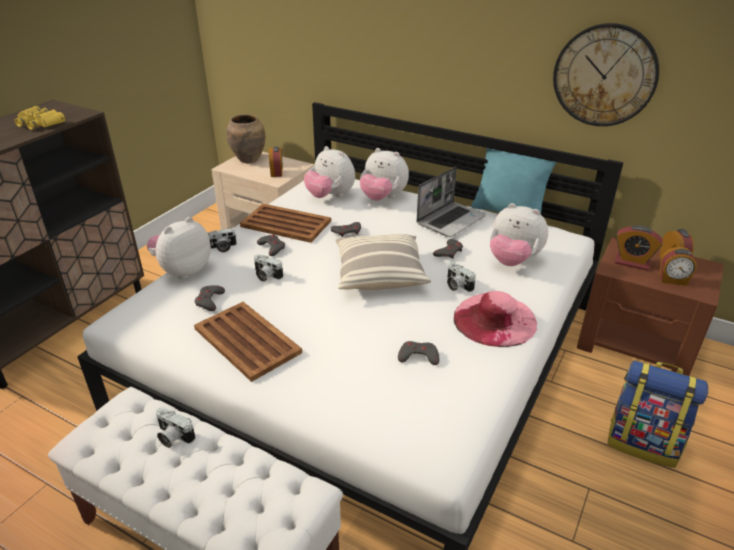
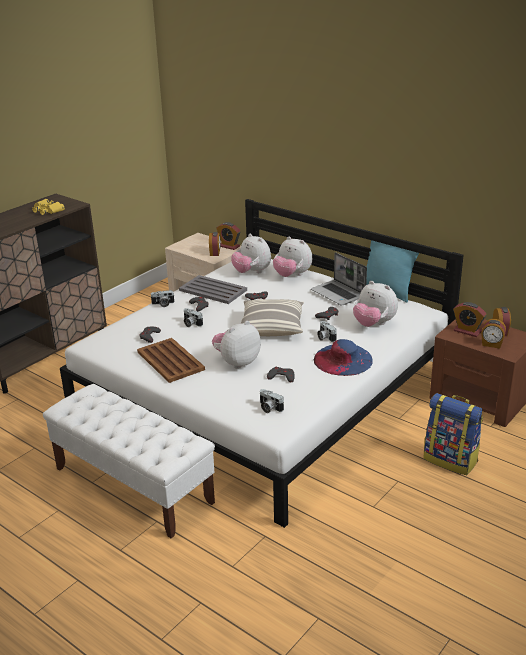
camera: 10 degrees right, 5 degrees down
plush toy [147,217,211,279] -> plush toy moved to [212,321,261,369]
camera [156,407,196,448] -> camera moved to [260,389,284,413]
brown vase [226,114,265,163] -> none
brown tray [240,204,331,243] -> grey tray [179,275,247,304]
laptop [416,167,486,237] -> laptop turned 90 degrees clockwise [311,252,367,305]
pink hat [454,291,537,347] -> blue hat [314,339,373,376]
wall clock [553,23,659,126] -> none
none -> alarm clock [216,222,241,250]

